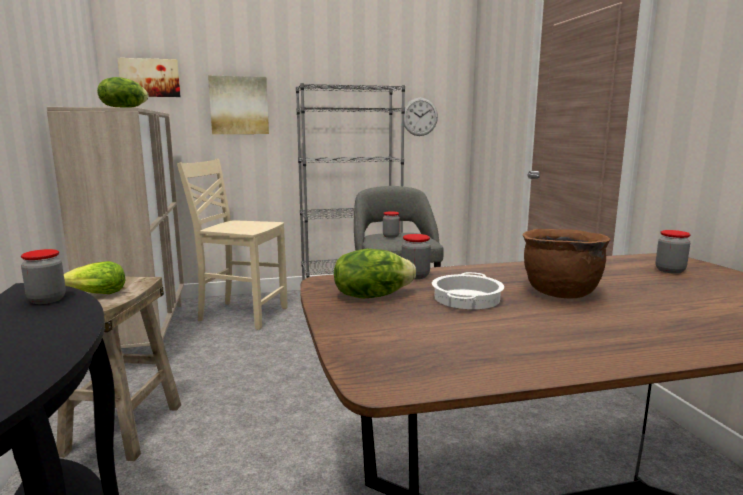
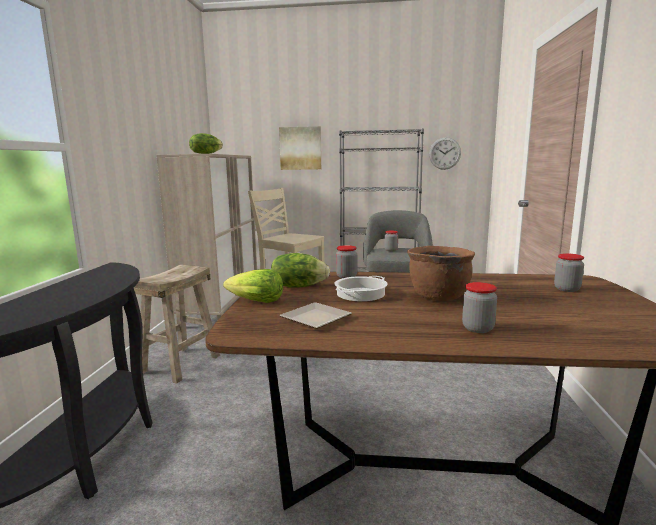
camera: 20 degrees right, 0 degrees up
jar [21,249,66,304] -> jar moved to [462,282,497,333]
lettuce [64,261,126,294] -> lettuce moved to [223,269,283,303]
picture [117,58,181,97] -> none
none -> plate [279,302,352,329]

